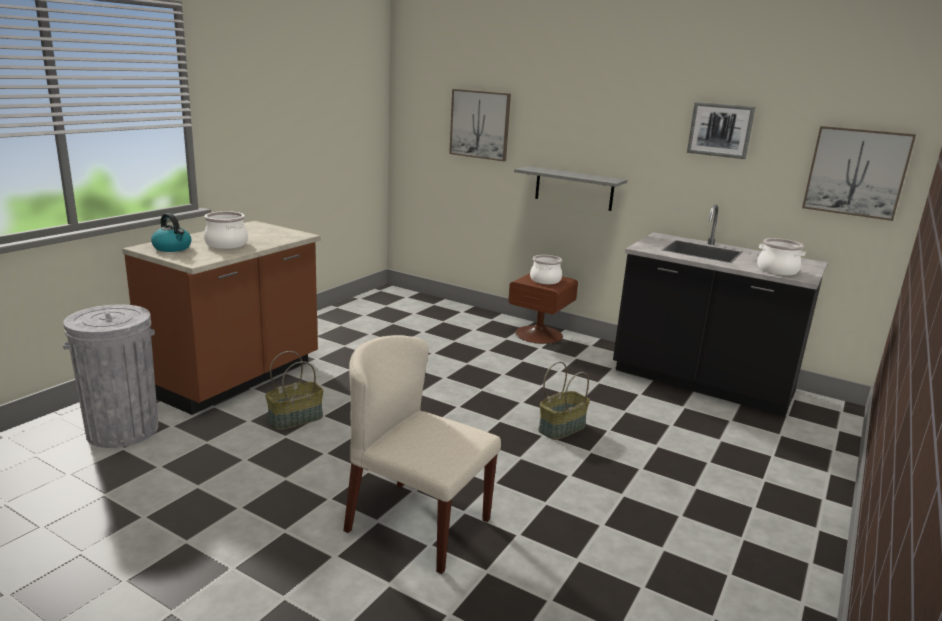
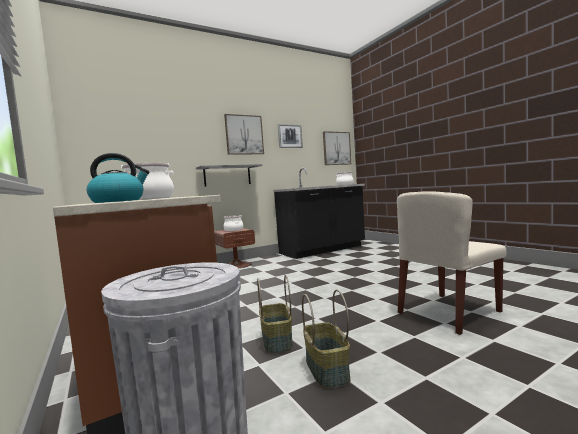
camera: 60 degrees left, 15 degrees down
picture [449,89,511,161] -> picture moved to [224,114,264,155]
basket [538,362,590,440] -> basket moved to [302,289,350,389]

